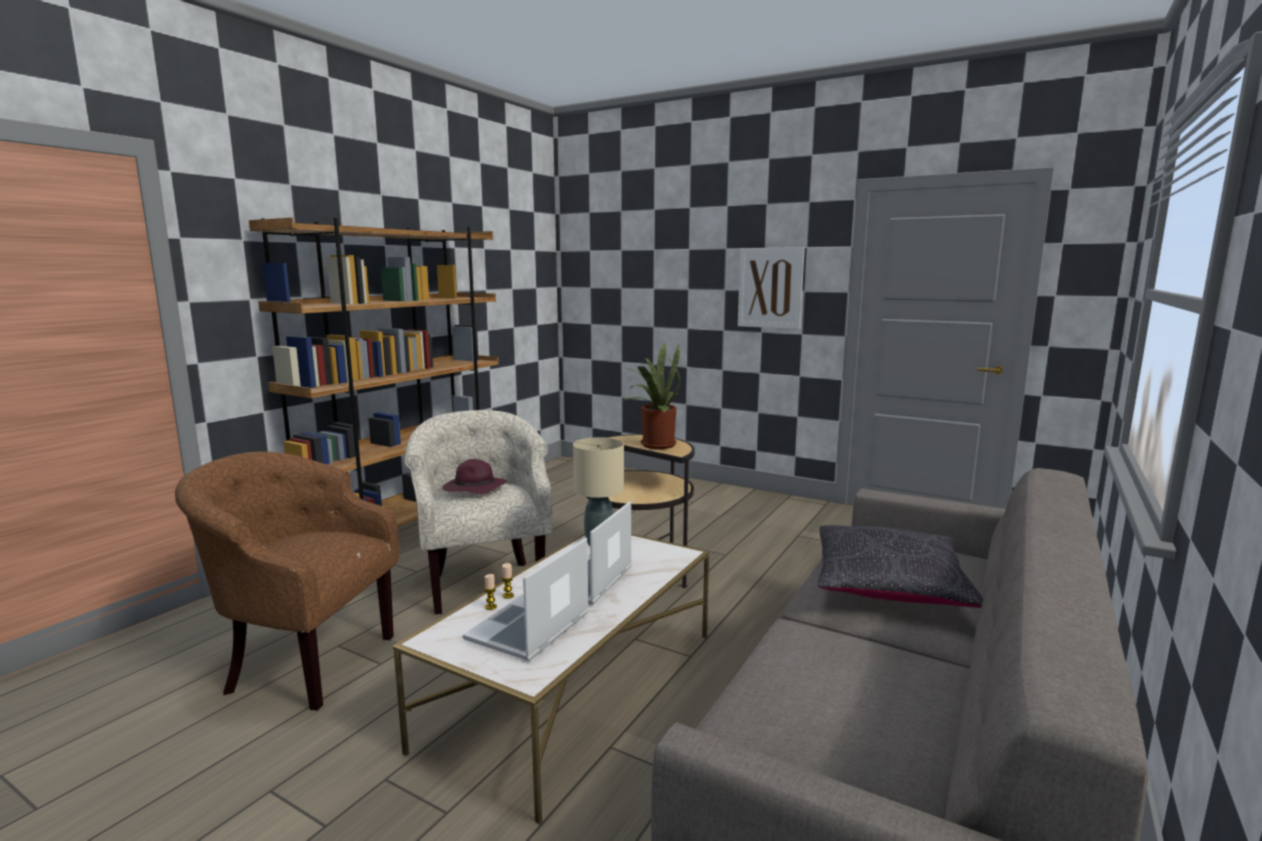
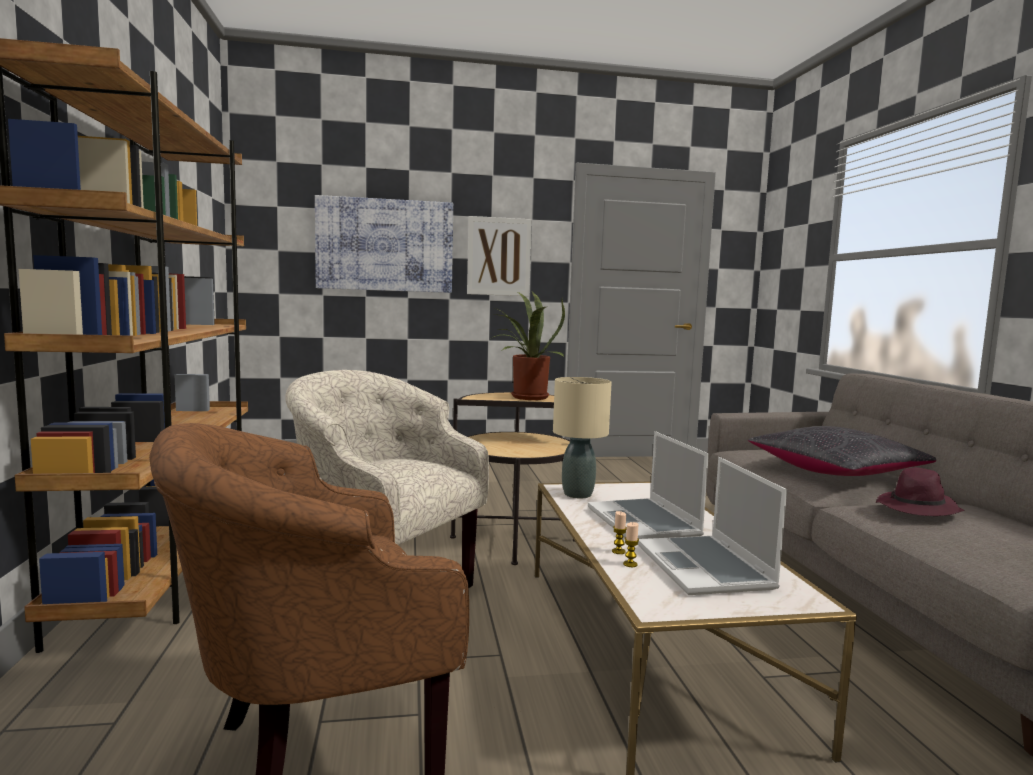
camera: 40 degrees left, 5 degrees down
purple hat [443,459,506,495] -> purple hat moved to [875,467,965,516]
none -> picture [315,195,453,293]

